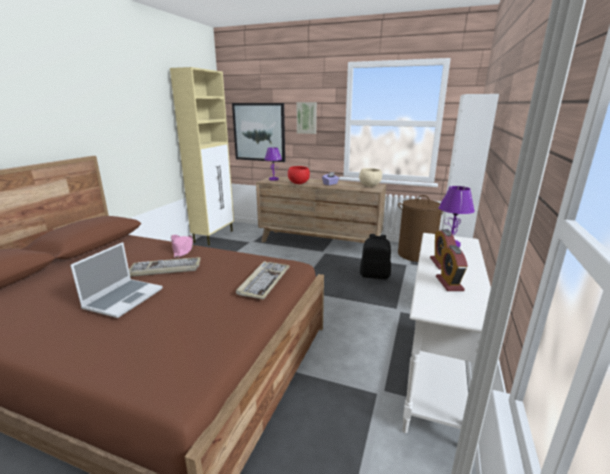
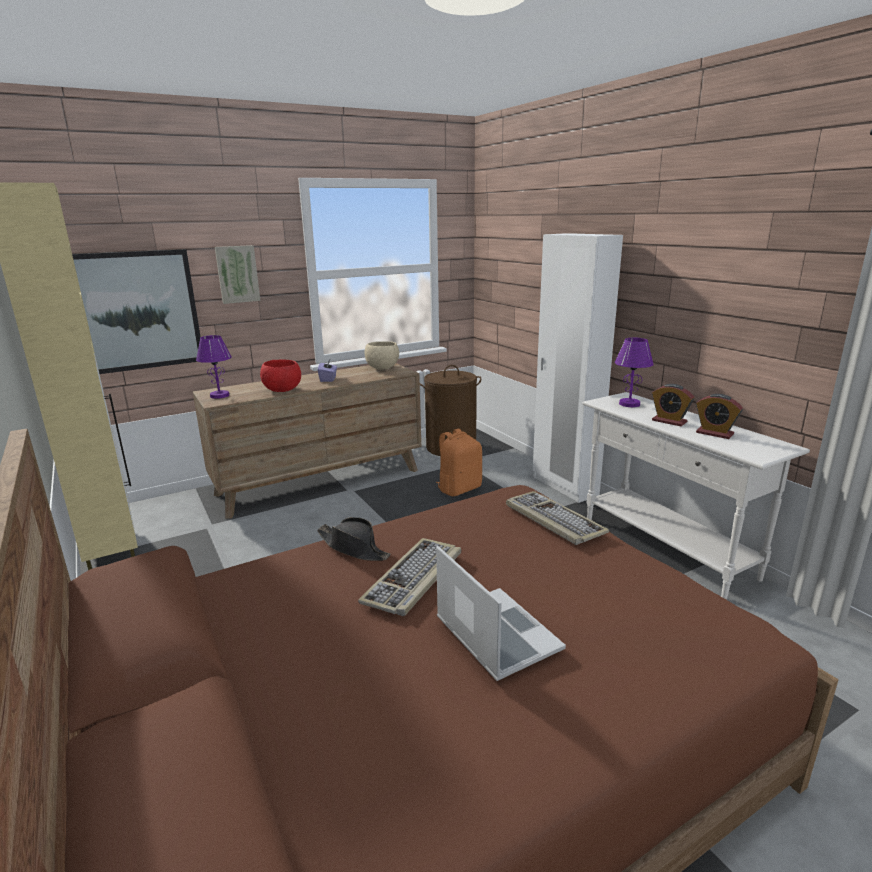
camera: 50 degrees left, 0 degrees up
pink hat [171,235,193,258] -> black hat [317,517,391,561]
black backpack [360,234,391,279] -> orange backpack [436,429,482,496]

